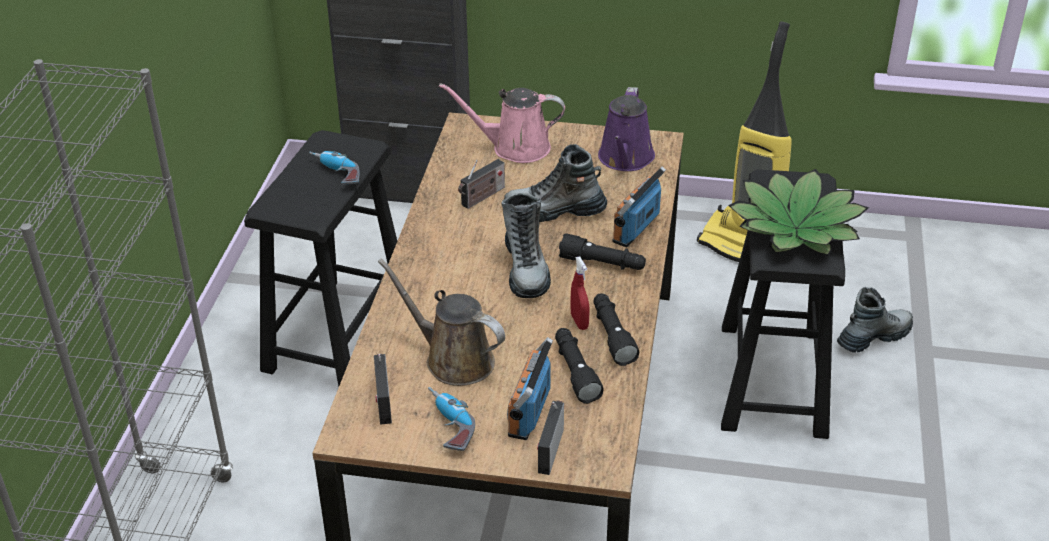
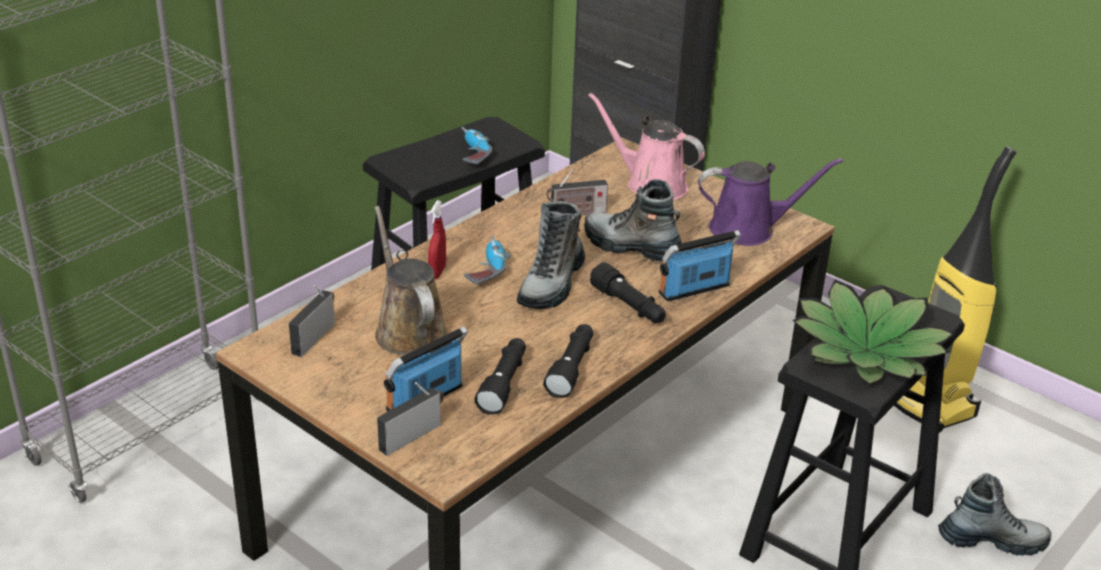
camera: 30 degrees right, 5 degrees down
power drill [428,387,475,451] -> power drill moved to [464,235,510,284]
red spray bottle [571,256,590,330] -> red spray bottle moved to [428,200,446,279]
purple watering can [598,87,655,171] -> purple watering can turned 135 degrees counterclockwise [698,158,843,246]

